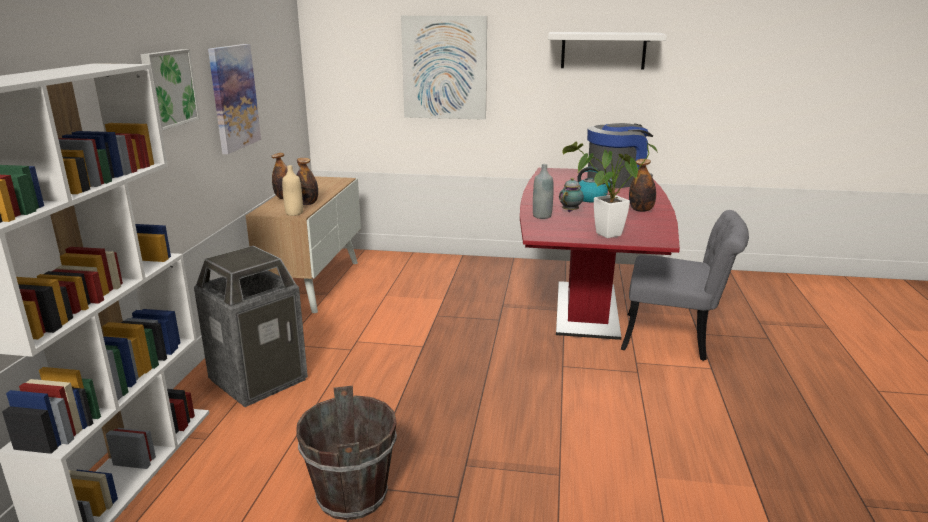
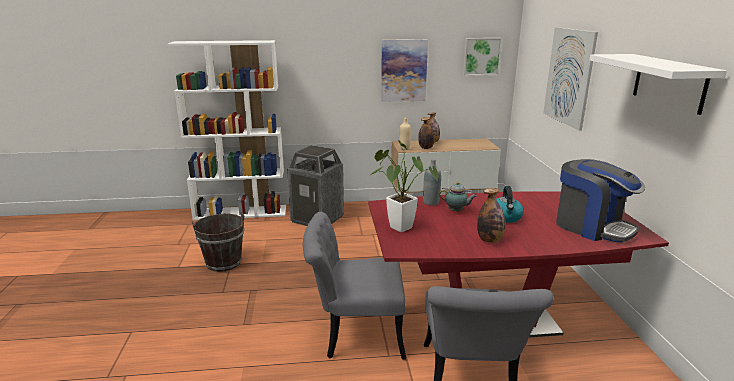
camera: 75 degrees right, 0 degrees up
picture [140,49,200,131] -> picture moved to [463,38,502,76]
none -> grey chair [303,212,406,360]

